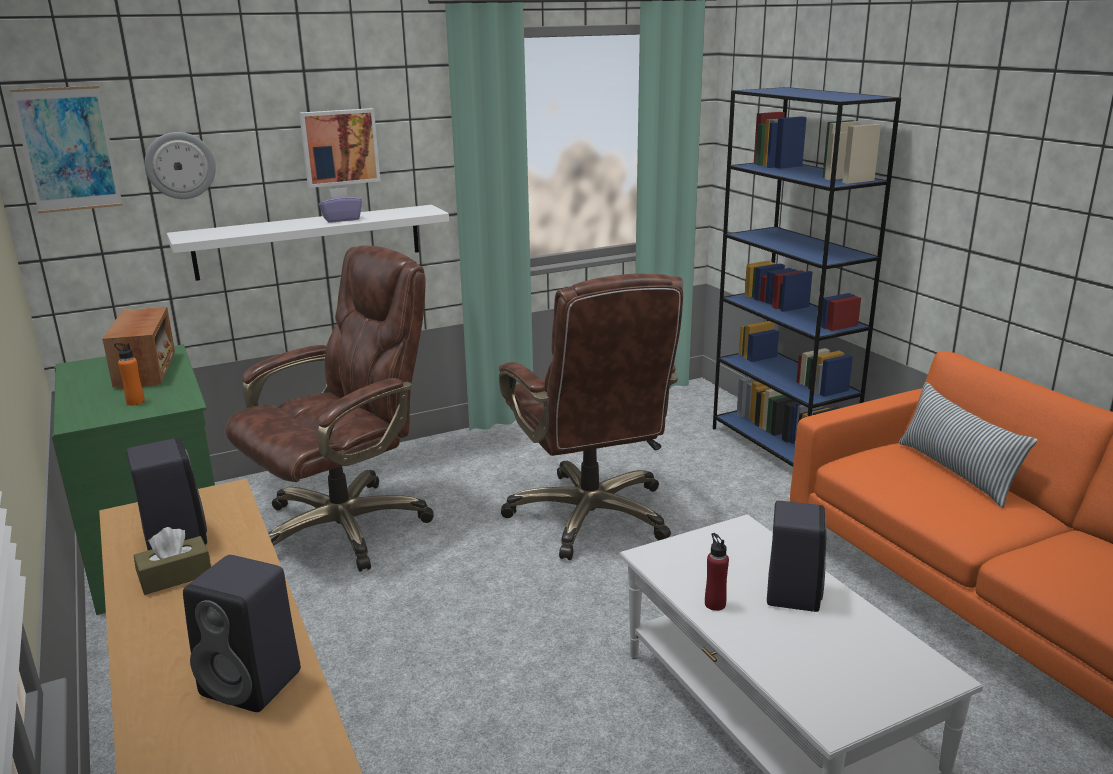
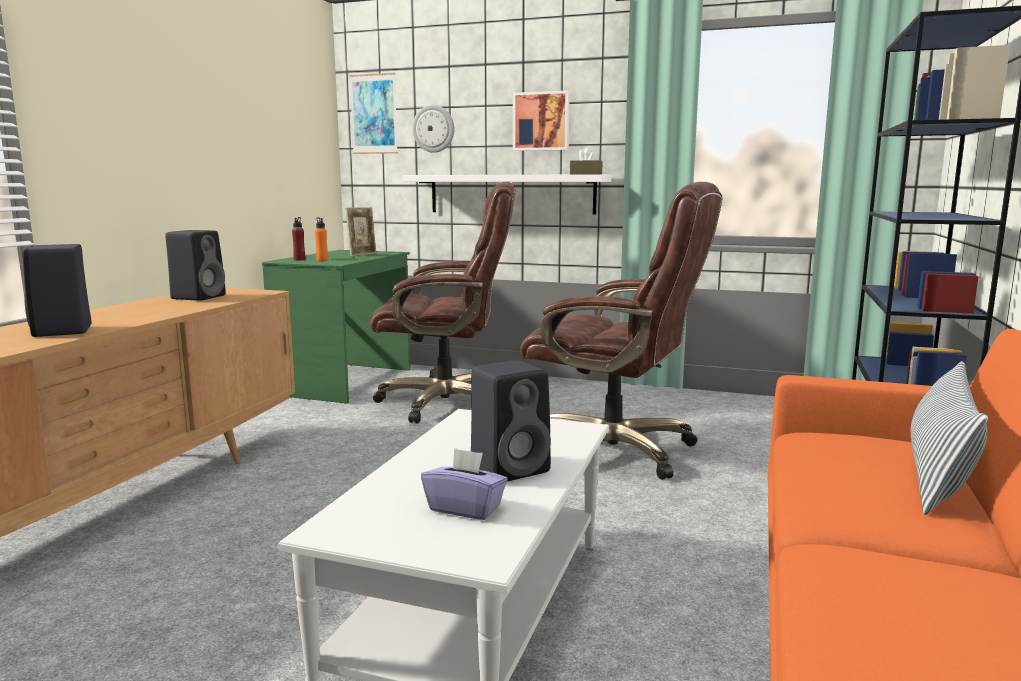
camera: 45 degrees right, 10 degrees down
radio [103,307,175,389] -> picture frame [346,207,376,256]
brown tissue box [134,527,211,595] -> brown tissue box moved to [570,147,603,174]
purple tissue box [319,187,362,222] -> purple tissue box moved to [421,448,507,520]
brown office chair [499,274,683,560] -> brown office chair turned 90 degrees counterclockwise [520,182,722,480]
red bottle [705,533,729,611] -> red bottle moved to [292,217,306,261]

